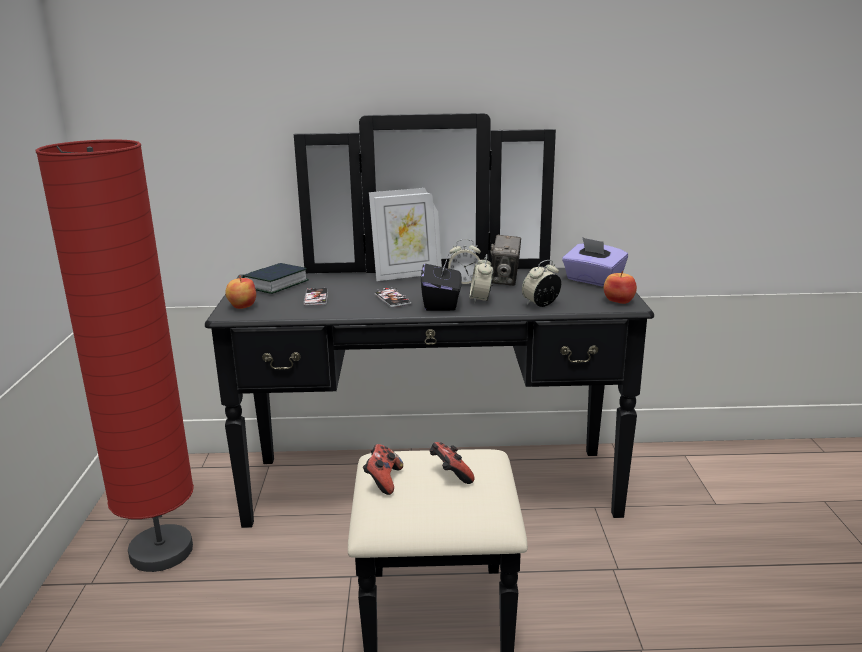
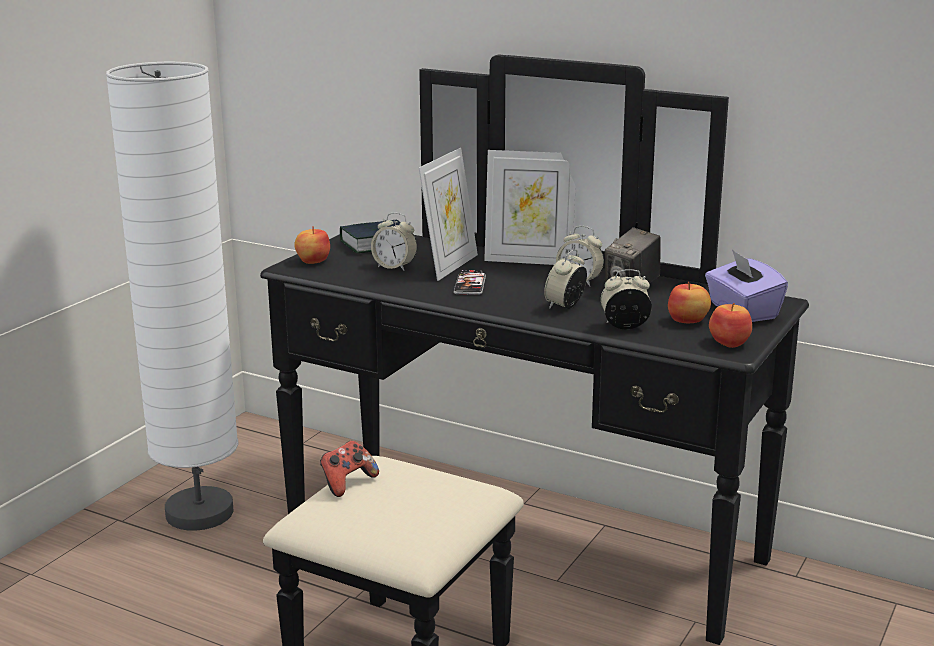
camera: 30 degrees right, 0 degrees up
red floor lamp [35,139,194,572] -> white floor lamp [106,62,239,531]
phone [303,287,328,306] -> alarm clock [371,212,417,271]
black tissue box [421,257,462,311] -> none
game controller [429,442,474,484] -> none
none -> picture frame [419,148,478,281]
none -> apple [668,282,711,323]

